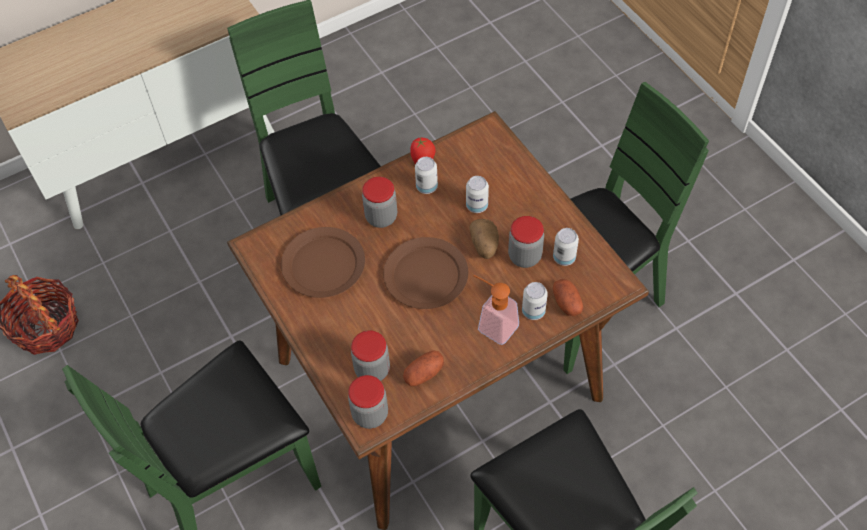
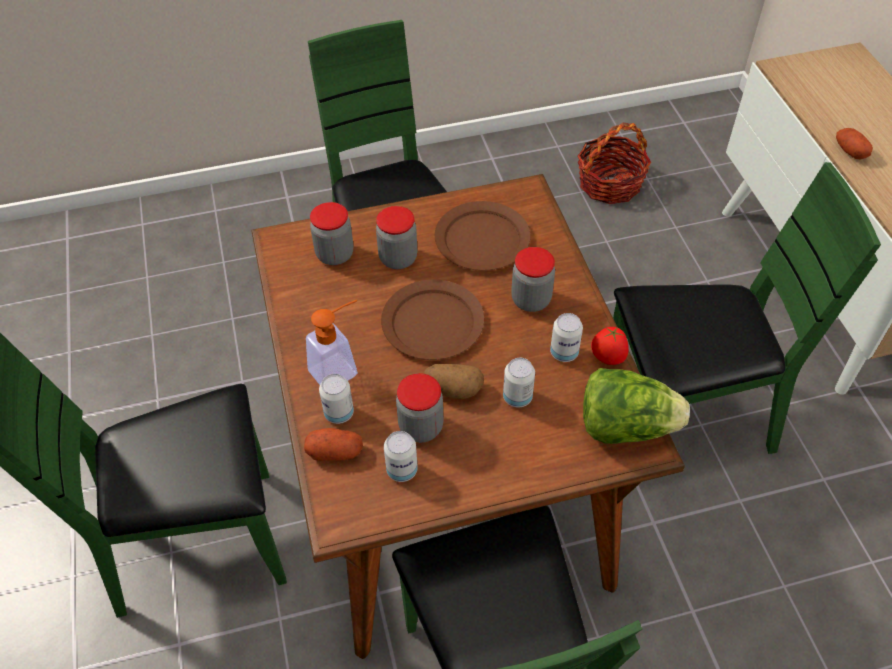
camera: 105 degrees right, 5 degrees down
jar [348,375,388,429] -> jar moved to [376,206,417,269]
potato [403,350,444,386] -> potato moved to [836,128,873,159]
none -> lettuce [583,368,690,444]

